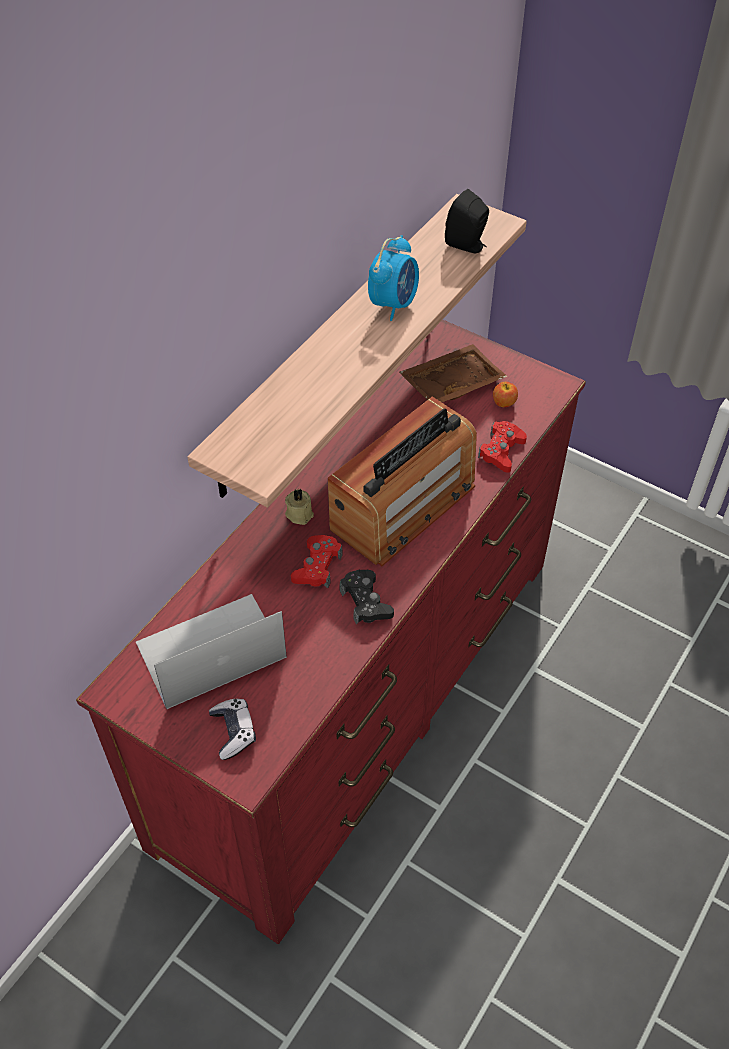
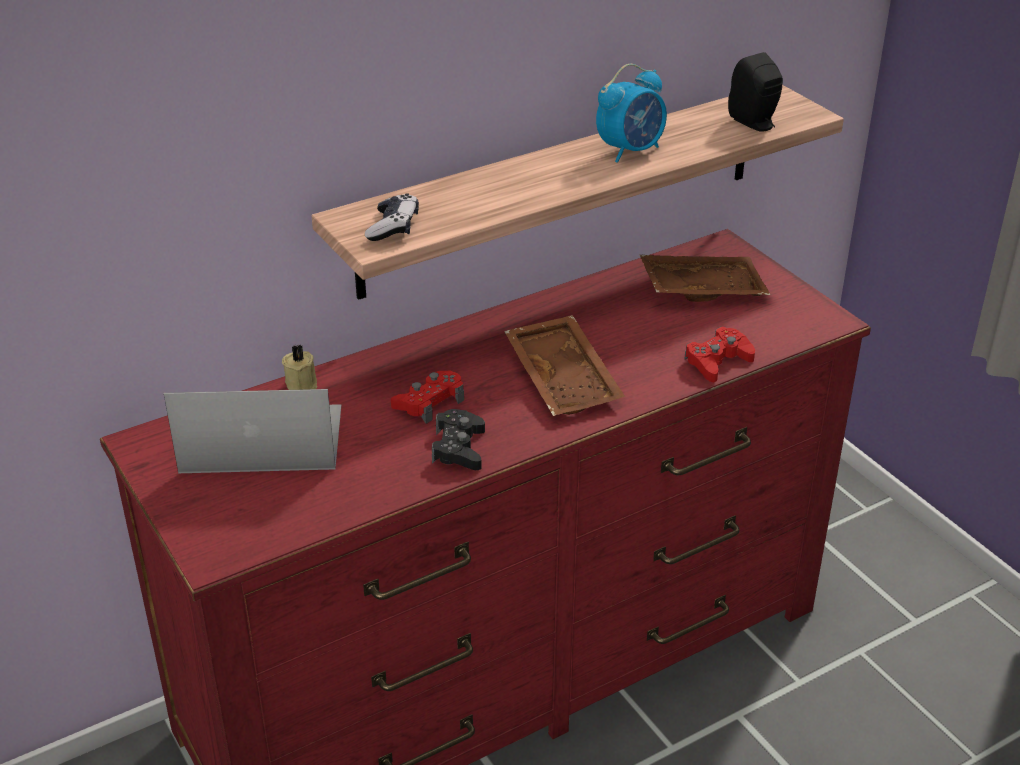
camera: 25 degrees right, 15 degrees down
game controller [209,699,256,760] -> game controller moved to [365,193,419,241]
beige candle [285,489,314,525] -> beige candle moved to [282,345,317,390]
radio [328,397,477,566] -> brown tray [504,315,625,416]
apple [493,382,518,407] -> none

